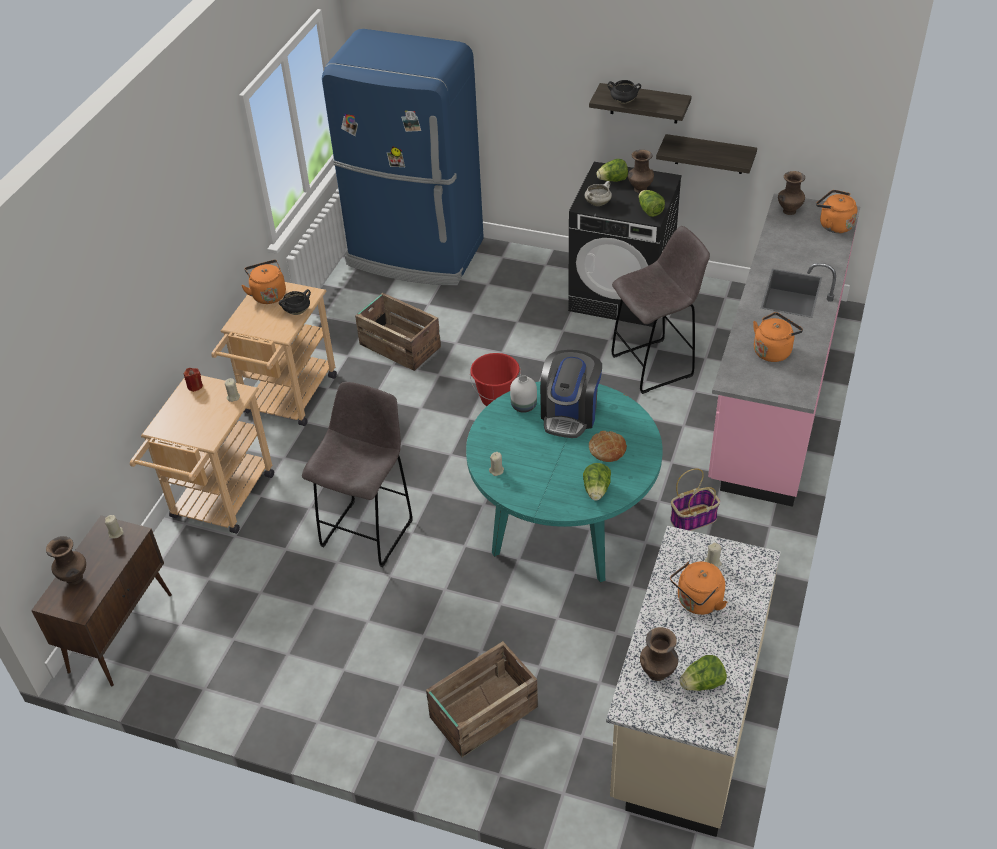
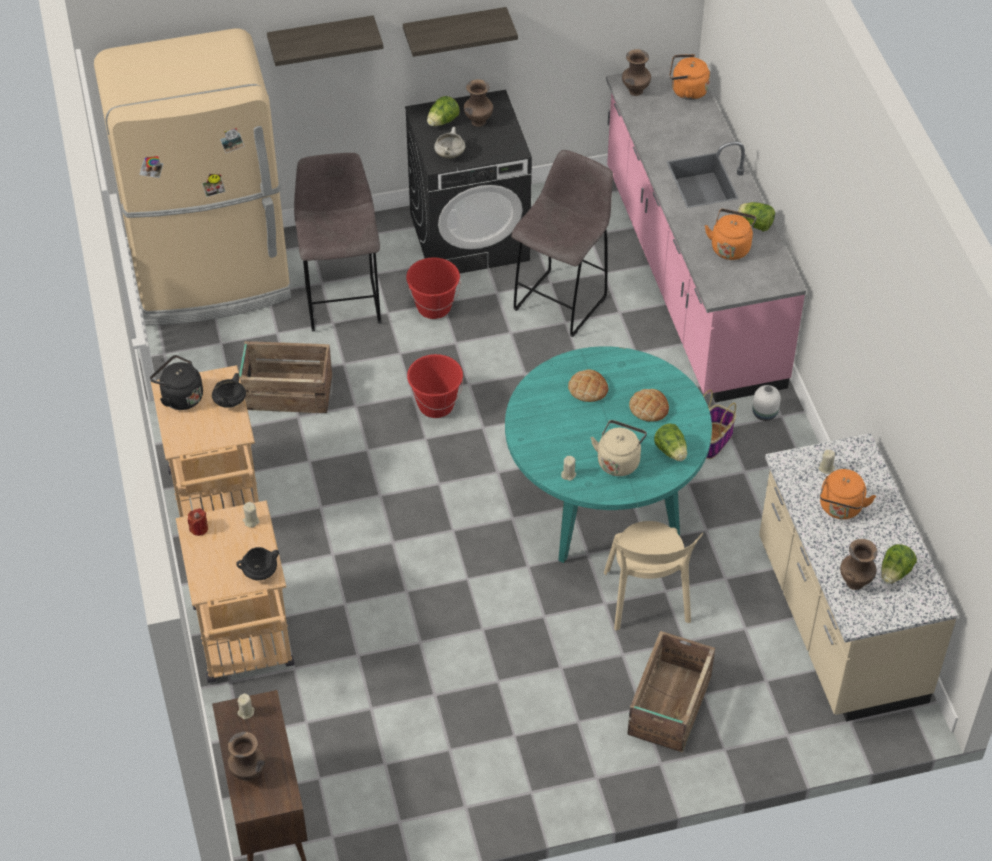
camera: 35 degrees left, 5 degrees up
orange kettle [241,260,286,304] -> black kettle [150,355,203,410]
grey stool [302,382,413,567] -> grey stool moved to [294,153,381,331]
blue fridge [322,29,484,285] -> beige fridge [94,29,291,325]
white vase [510,375,537,413] -> white vase moved to [752,385,781,421]
coffee machine [540,350,602,438] -> bread [568,369,608,402]
black cooking pot [608,80,641,104] -> black cooking pot moved to [236,547,279,580]
lettuce [639,190,665,217] -> lettuce moved to [738,202,775,232]
shelf [656,134,757,174] -> shelf moved to [267,15,383,66]
none -> red bucket [406,257,461,319]
none -> beige kettle [591,420,647,476]
none -> beige chair [604,521,703,631]

